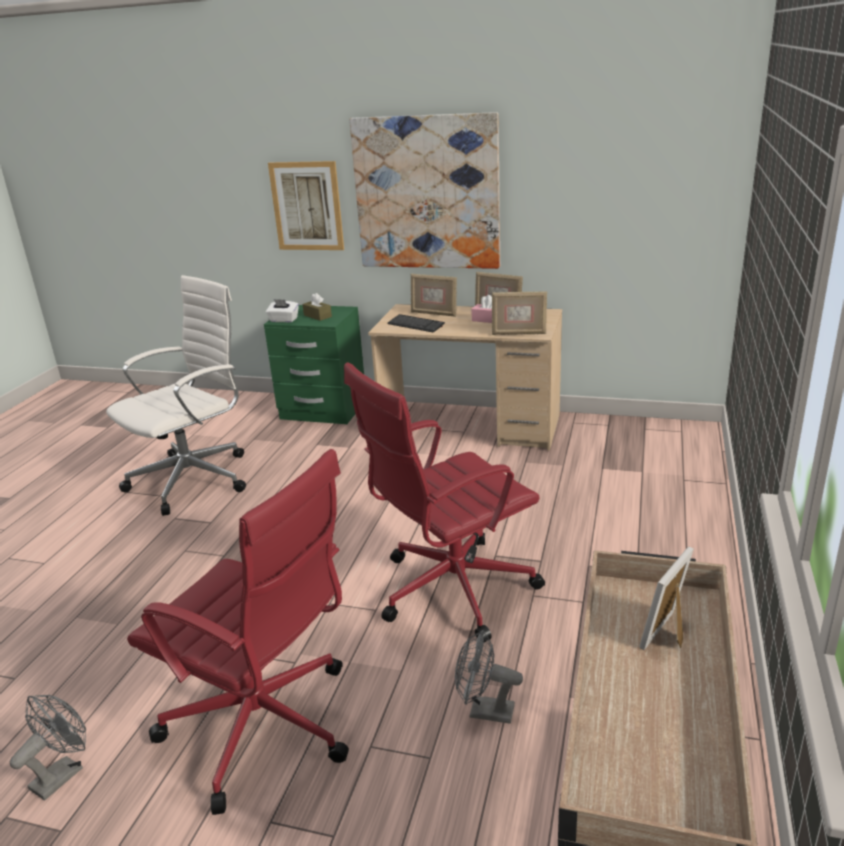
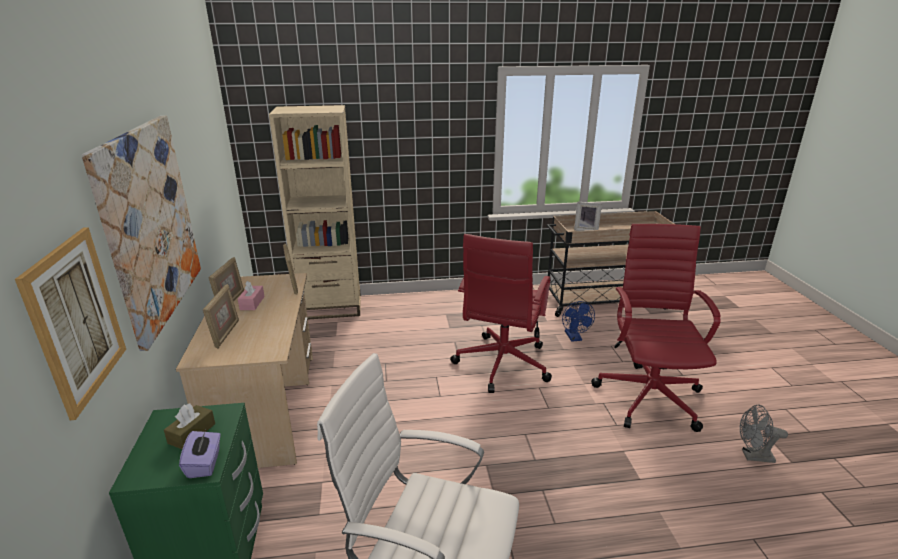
camera: 115 degrees left, 0 degrees up
white tissue box [266,299,299,322] -> purple tissue box [179,430,221,478]
red office chair [344,363,545,642] -> red office chair turned 75 degrees clockwise [450,234,552,393]
keyboard [387,314,445,333] -> none
grey fan [455,630,523,724] -> blue fan [562,301,595,342]
none -> beige bookcase [269,105,361,319]

